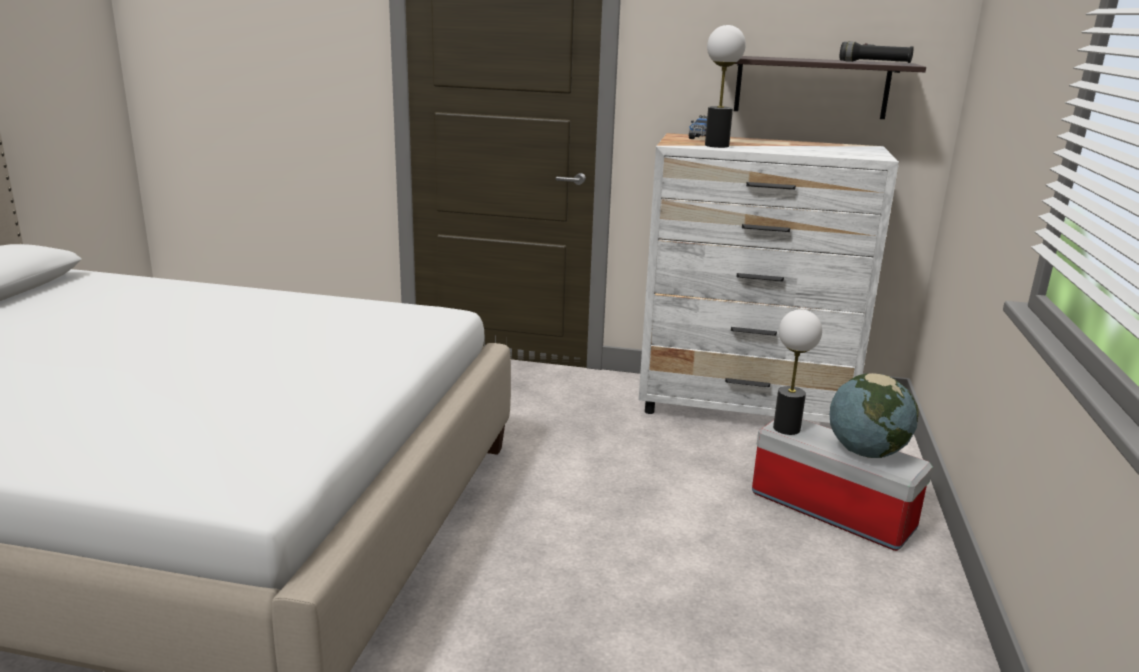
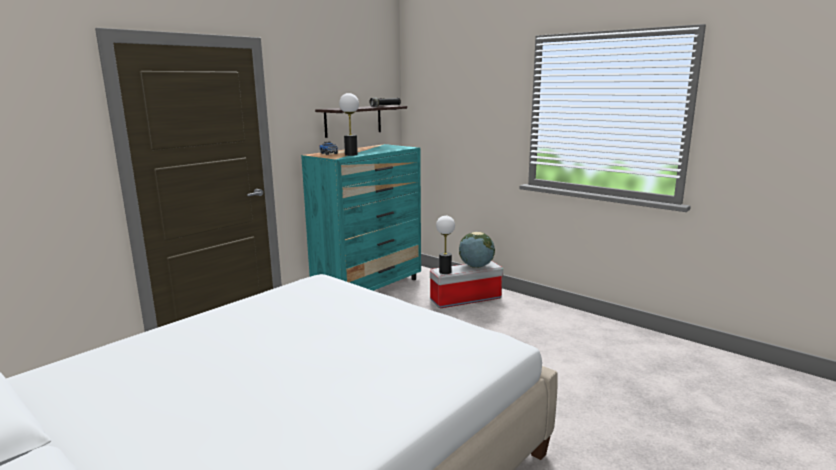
camera: 60 degrees left, 5 degrees down
white dresser [639,133,899,423] -> turquoise dresser [301,144,421,291]

